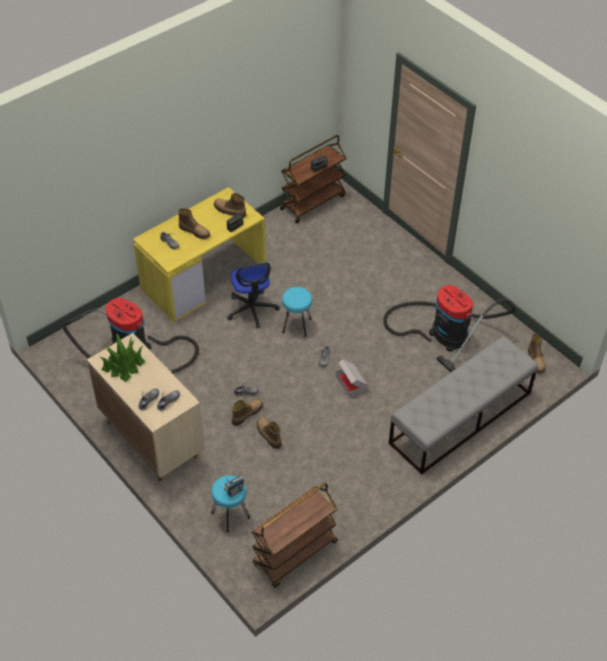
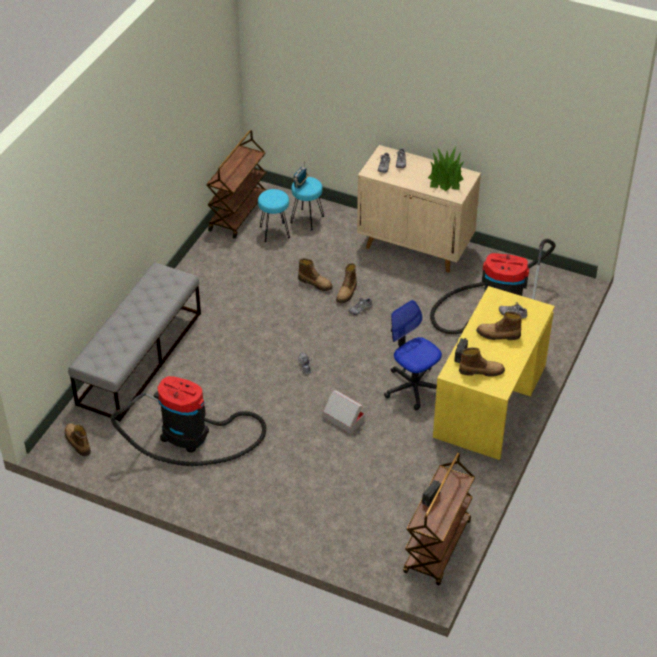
camera: 155 degrees right, 5 degrees down
turquoise stool [282,287,312,337] -> turquoise stool moved to [258,189,290,242]
cardboard box [335,359,368,398] -> cardboard box moved to [323,390,365,434]

